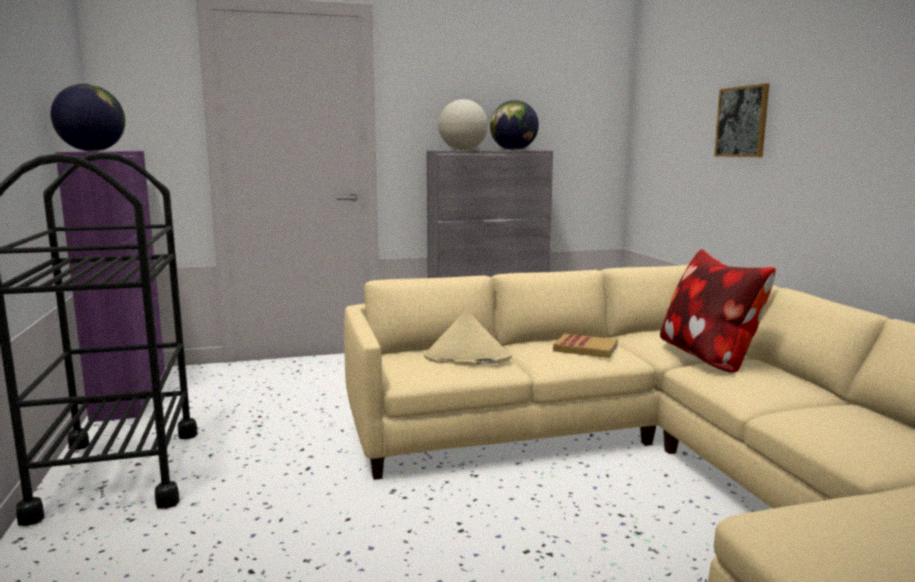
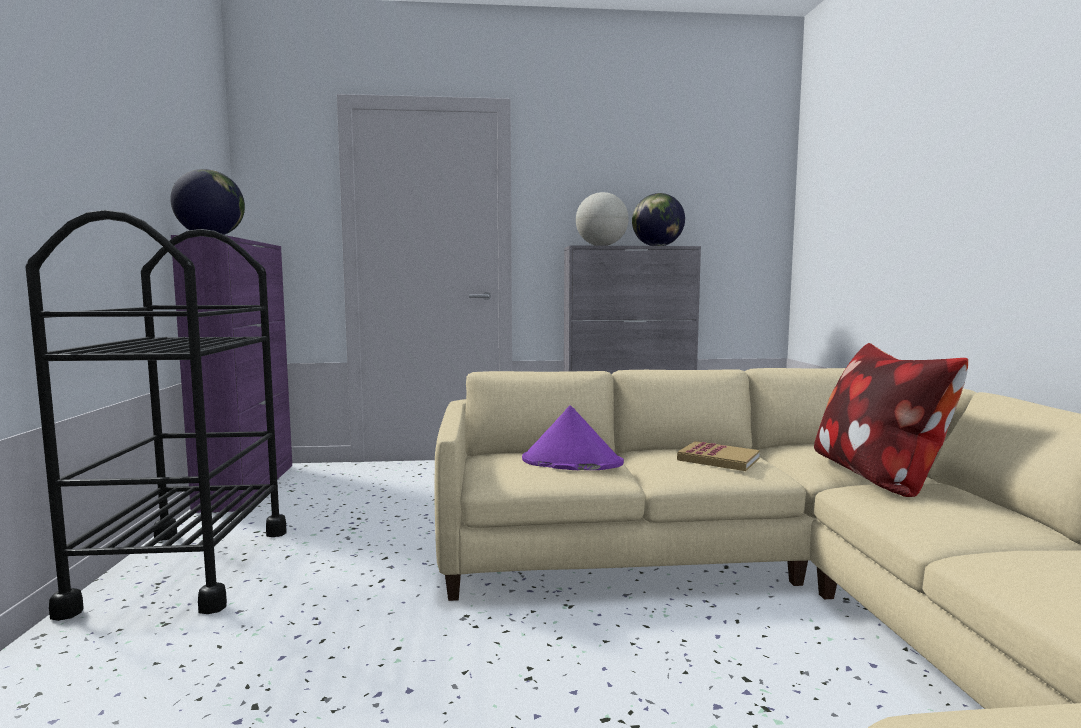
camera: 10 degrees right, 5 degrees down
beige hat [424,310,512,365] -> purple hat [522,406,624,470]
picture [714,83,769,157] -> none

